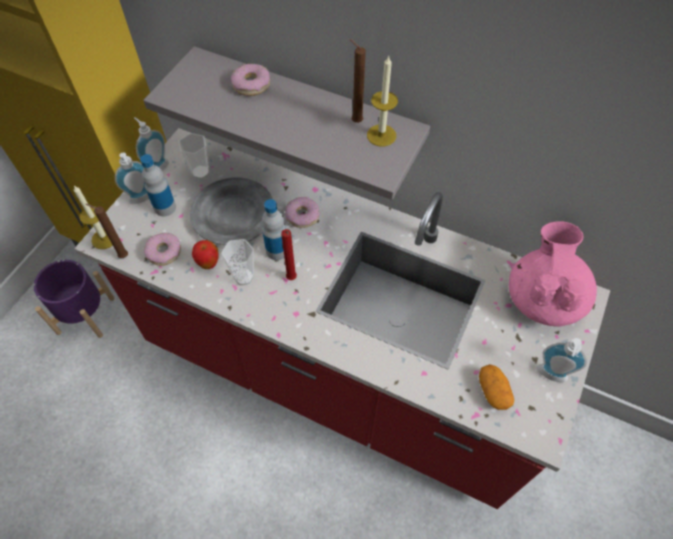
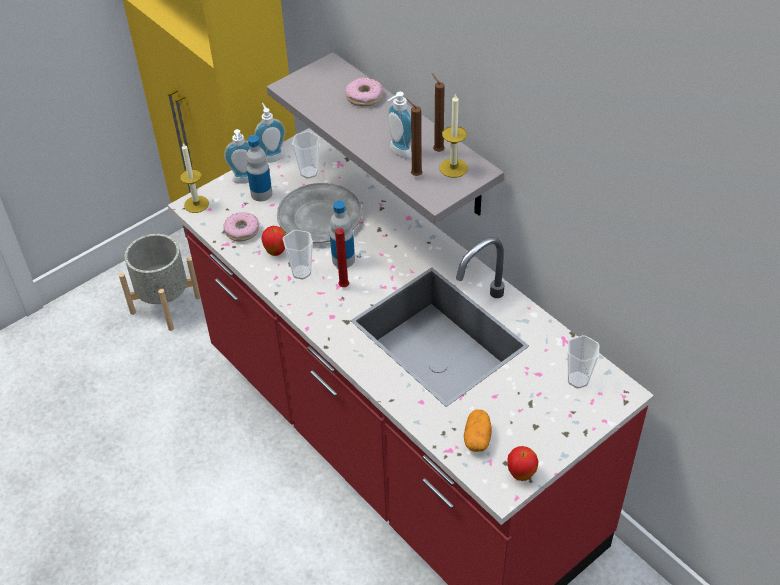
camera: 25 degrees right, 10 degrees down
purple planter [34,260,114,338] -> grey planter [119,234,201,331]
brown candle [86,204,128,258] -> brown candle moved to [407,99,422,176]
donut [285,197,319,228] -> none
pink teapot [509,222,597,326] -> cup [567,335,600,389]
soap dispenser [537,338,587,382] -> soap dispenser moved to [387,92,412,159]
none -> apple [507,446,538,481]

